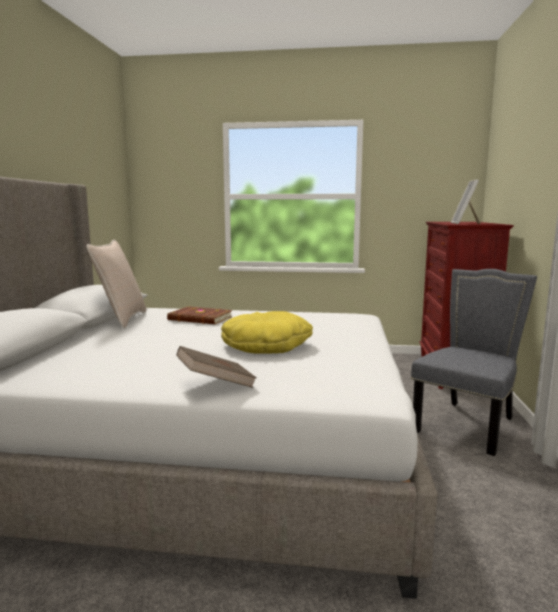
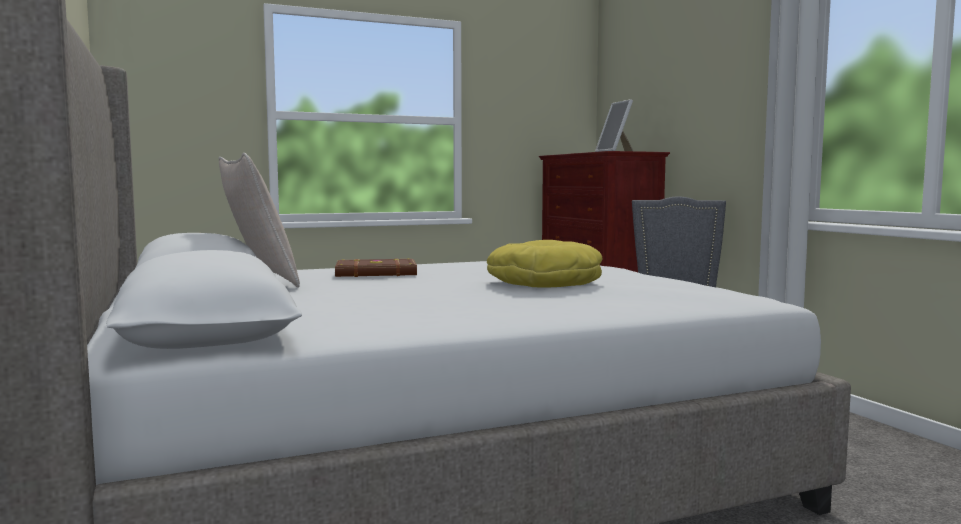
camera: 30 degrees left, 5 degrees down
brown book [176,346,257,388] -> none

